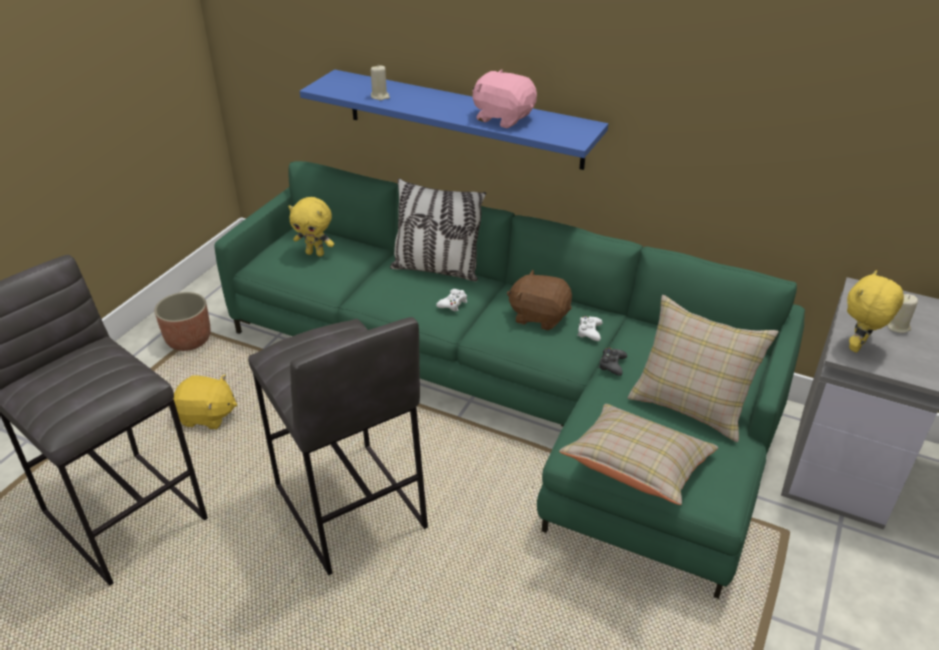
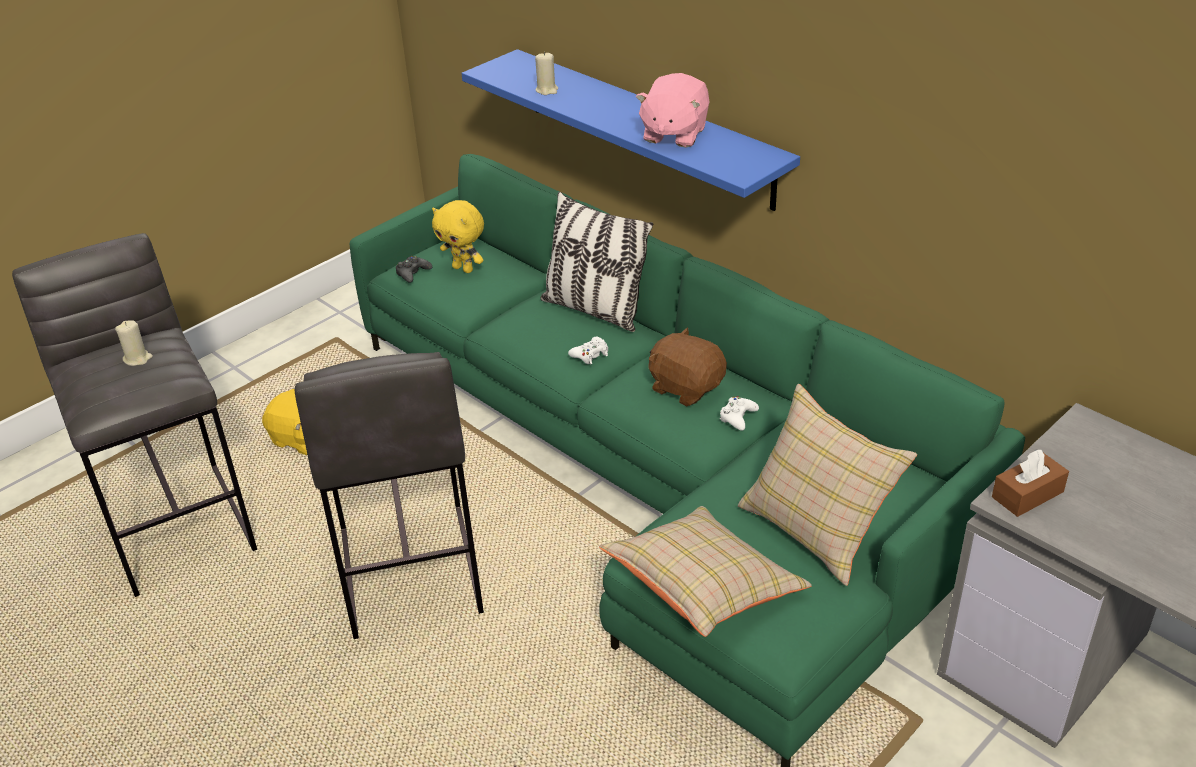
camera: 20 degrees right, 0 degrees up
planter [154,292,210,351] -> none
pink plush toy [472,70,537,128] -> pink plush toy turned 120 degrees counterclockwise [636,73,710,148]
black game controller [598,348,627,376] -> black game controller moved to [396,256,432,283]
yellow plush toy [847,270,904,353] -> brown tissue box [992,450,1069,517]
beige candle [887,294,918,333] -> beige candle moved to [115,320,153,366]

